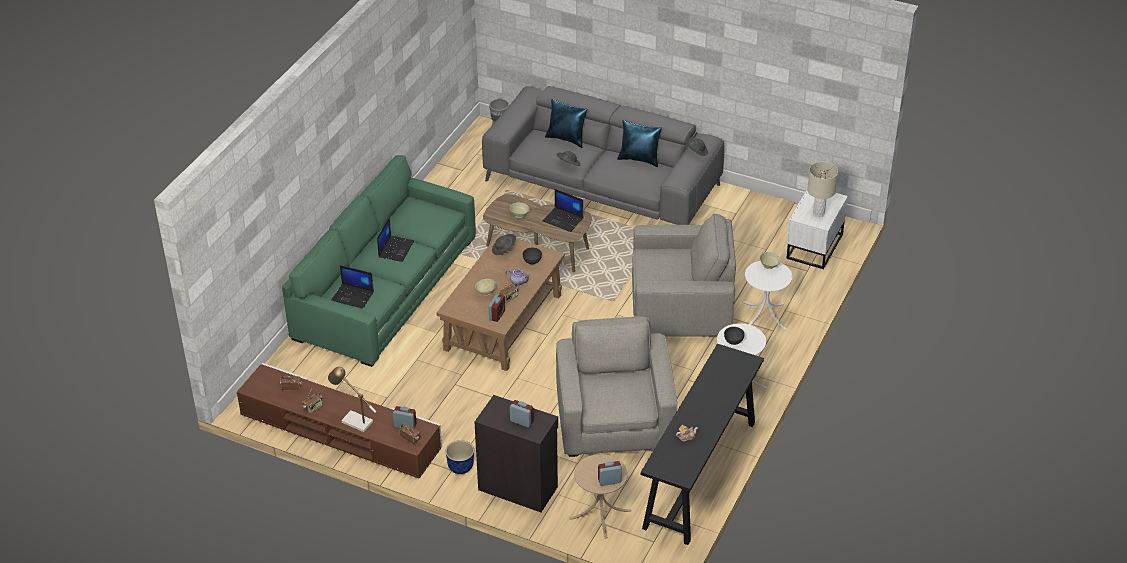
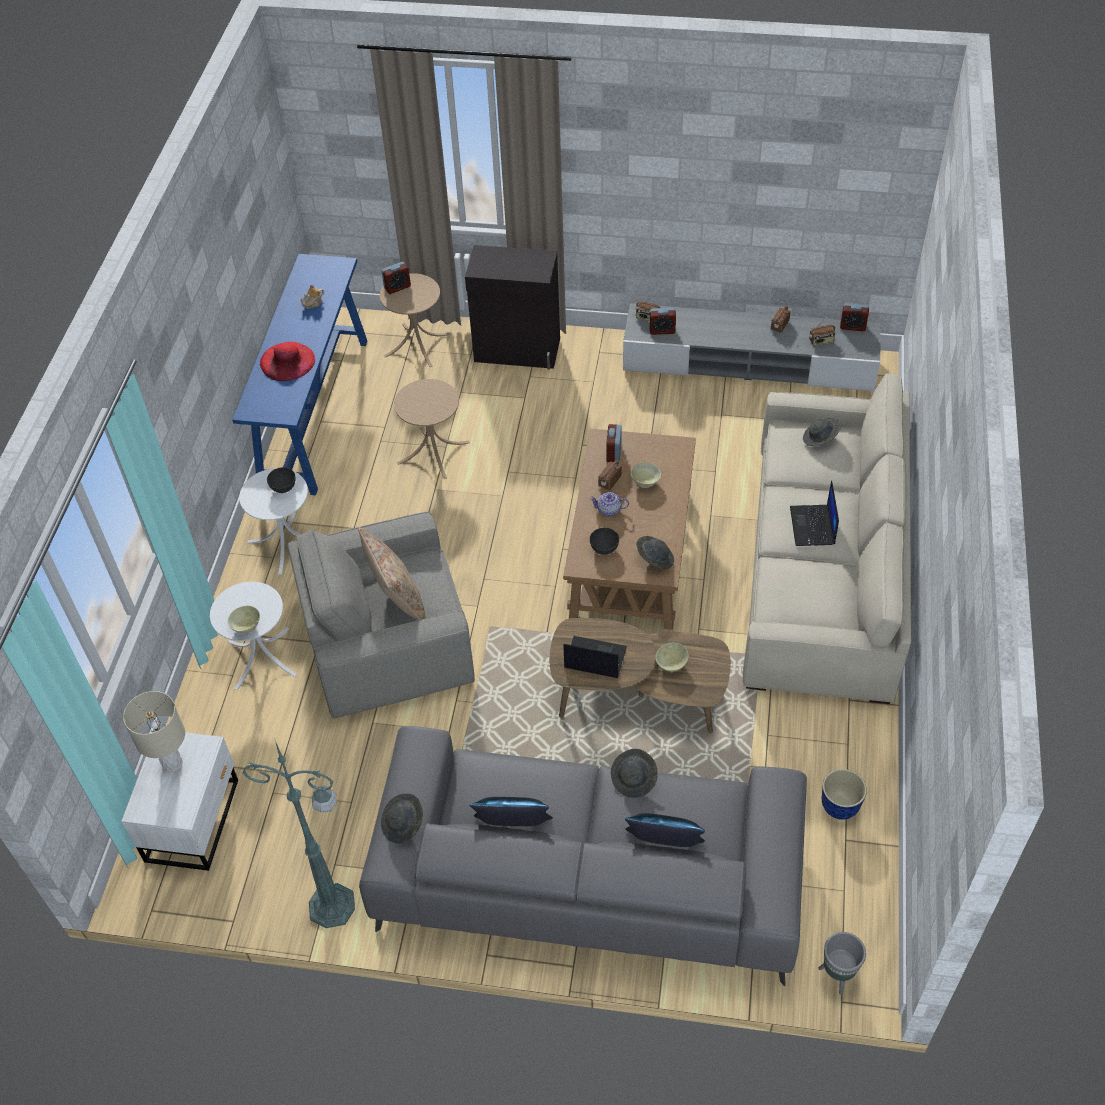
camera: 165 degrees right, 10 degrees up
brown tv stand [237,363,442,479] -> grey tv stand [623,303,881,391]
green sofa [282,155,476,367] -> beige sofa [742,373,911,704]
table lamp [328,367,376,432] -> none
laptop [331,265,374,309] -> grey hat [803,418,842,446]
planter [446,440,474,474] -> planter moved to [822,769,867,820]
alarm clock [510,400,534,428] -> alarm clock moved to [840,303,869,331]
grey armchair [556,317,677,457] -> beige side table [394,379,470,479]
black console table [641,344,764,545] -> blue console table [232,254,367,495]
none -> green floor lamp [243,741,355,928]
none -> red hat [260,342,315,381]
none -> beige pillow [358,527,426,620]

